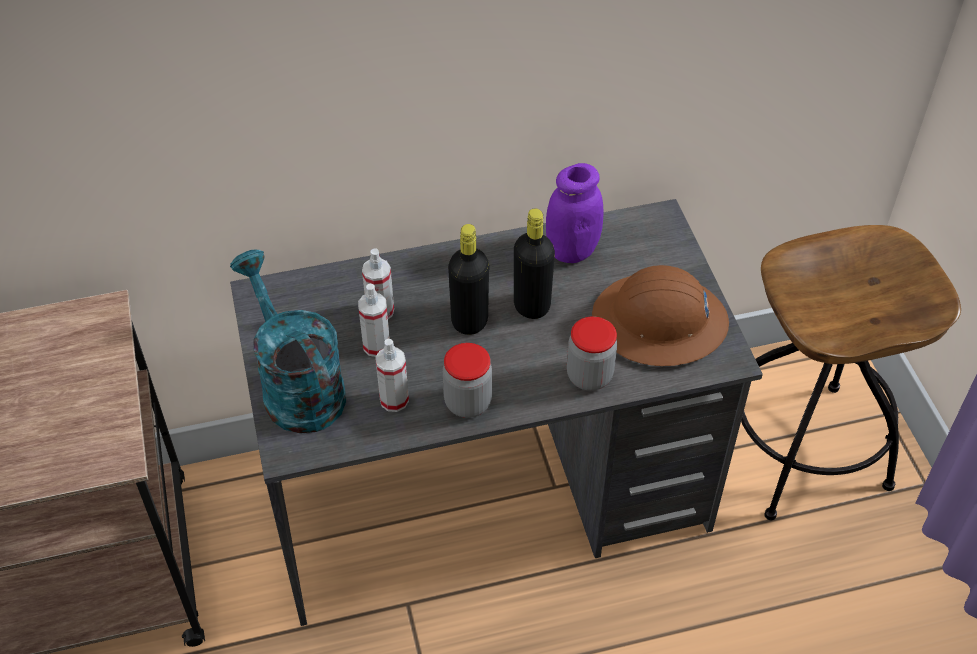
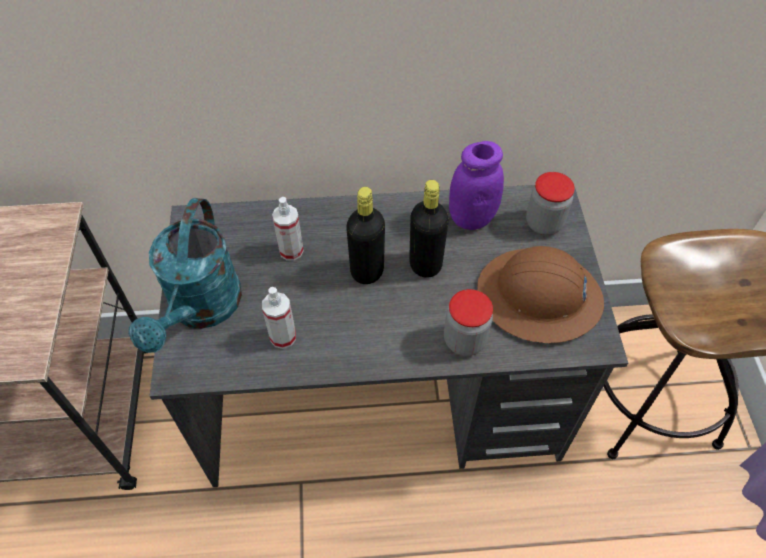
camera: 10 degrees right, 5 degrees up
turquoise watering can [230,250,346,434] -> turquoise watering can turned 150 degrees counterclockwise [129,198,242,353]
spray bottle [358,284,390,357] -> none
jar [443,343,492,418] -> jar moved to [526,172,575,235]

